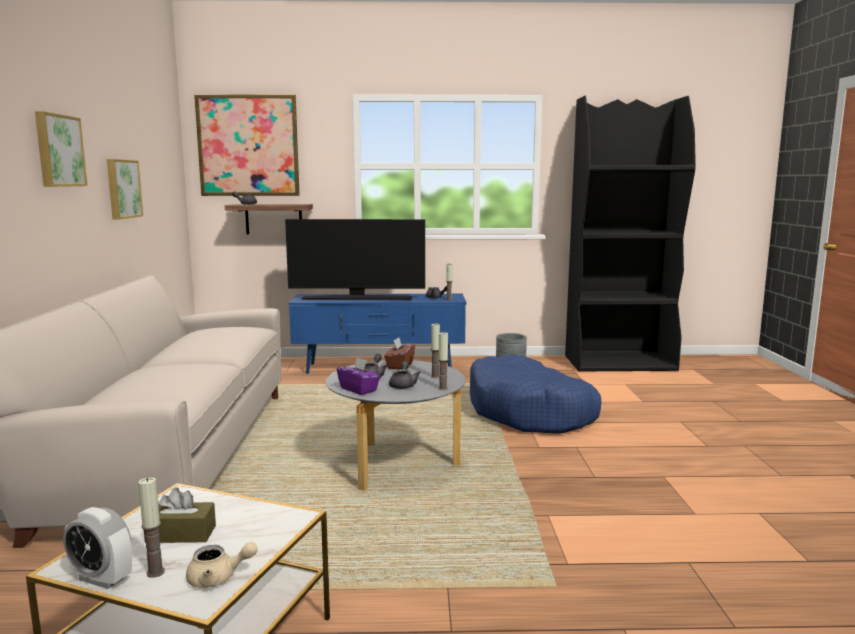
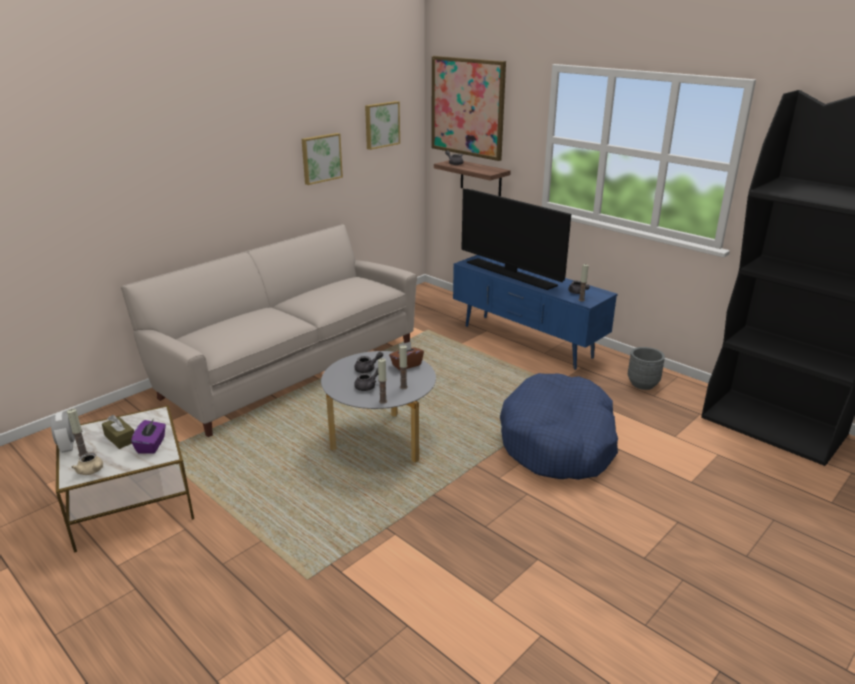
camera: 45 degrees right, 15 degrees up
picture [35,111,87,187] -> picture moved to [365,101,400,150]
purple tissue box [337,358,380,395] -> purple tissue box moved to [131,419,166,453]

